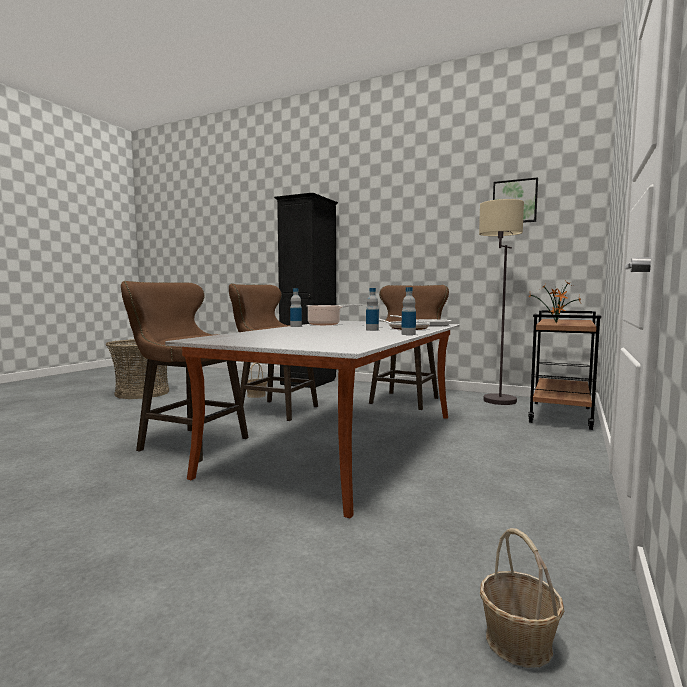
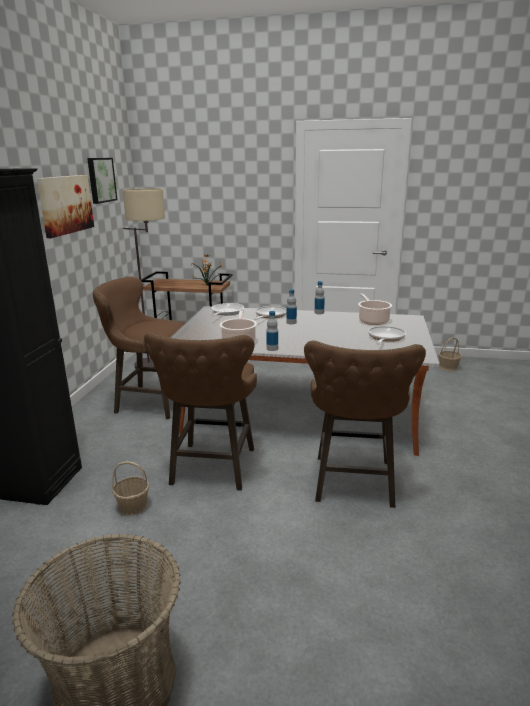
camera: 105 degrees left, 15 degrees up
none -> picture [37,175,94,238]
none -> cooking pot [358,294,392,325]
none -> frying pan [368,326,406,345]

